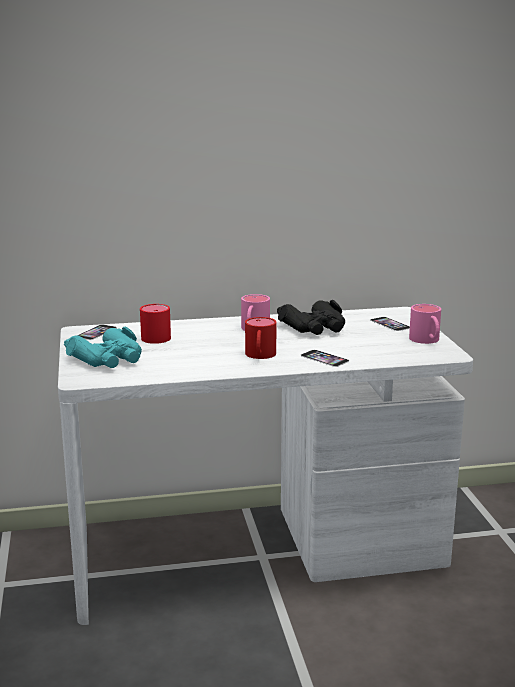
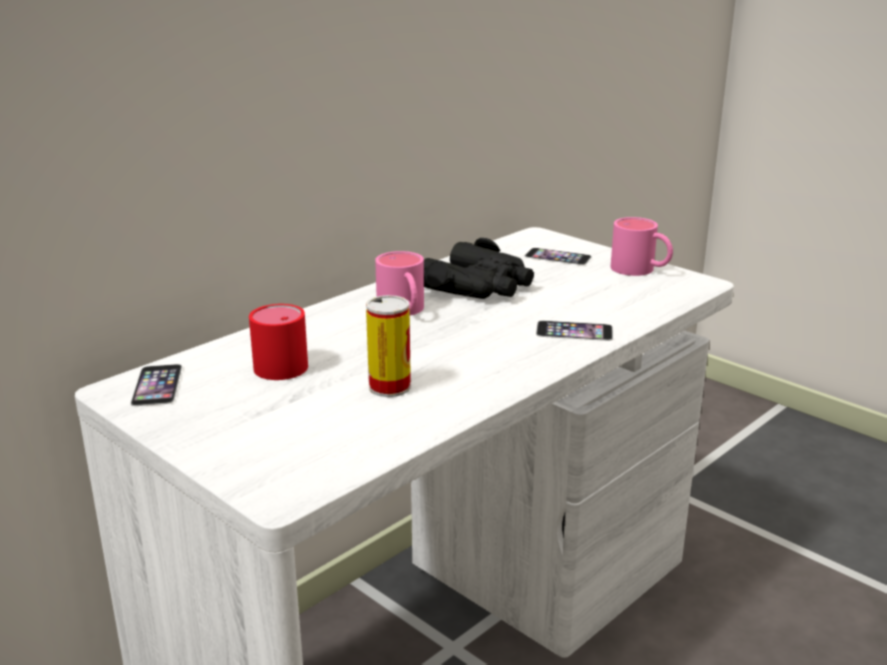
camera: 35 degrees left, 5 degrees up
turquoise binoculars [64,327,142,368] -> none
red mug [245,317,276,359] -> none
none -> can [366,295,411,397]

